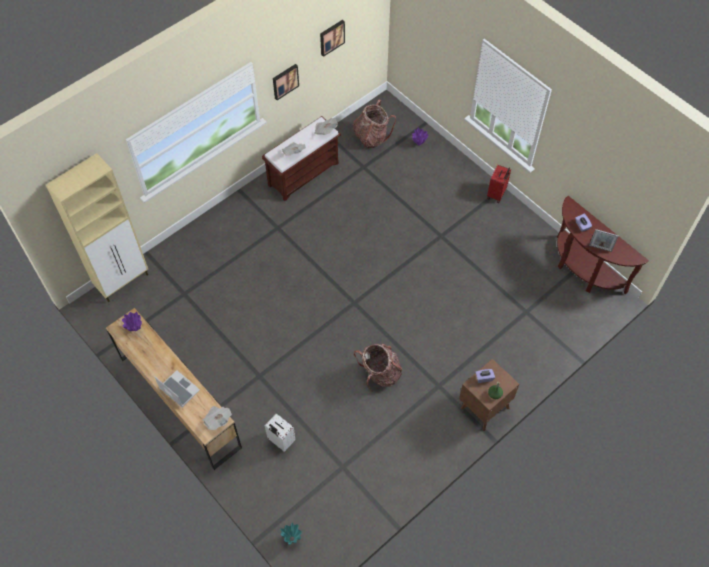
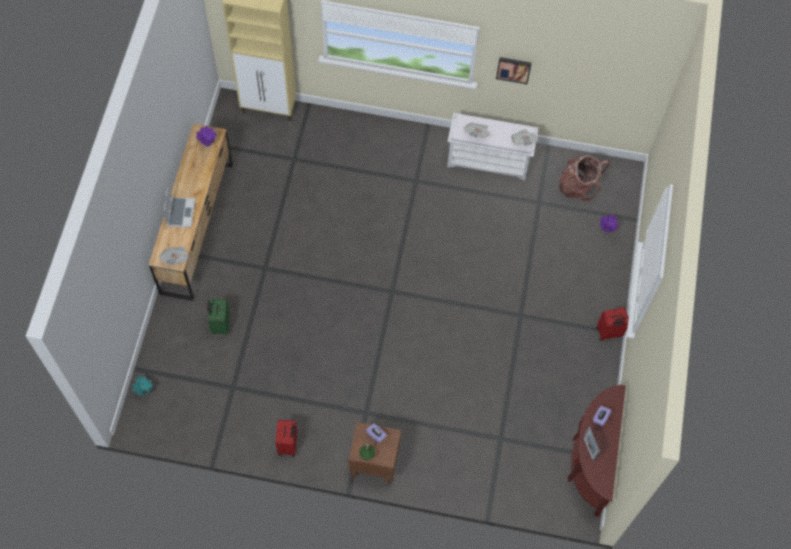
camera: 50 degrees right, 5 degrees up
brown bench [262,116,341,201] -> white bench [447,113,538,180]
white suitcase [265,414,295,452] -> green suitcase [207,299,230,334]
picture [320,20,345,57] -> none
backpack [354,344,402,392] -> none
none -> red suitcase [276,420,297,457]

